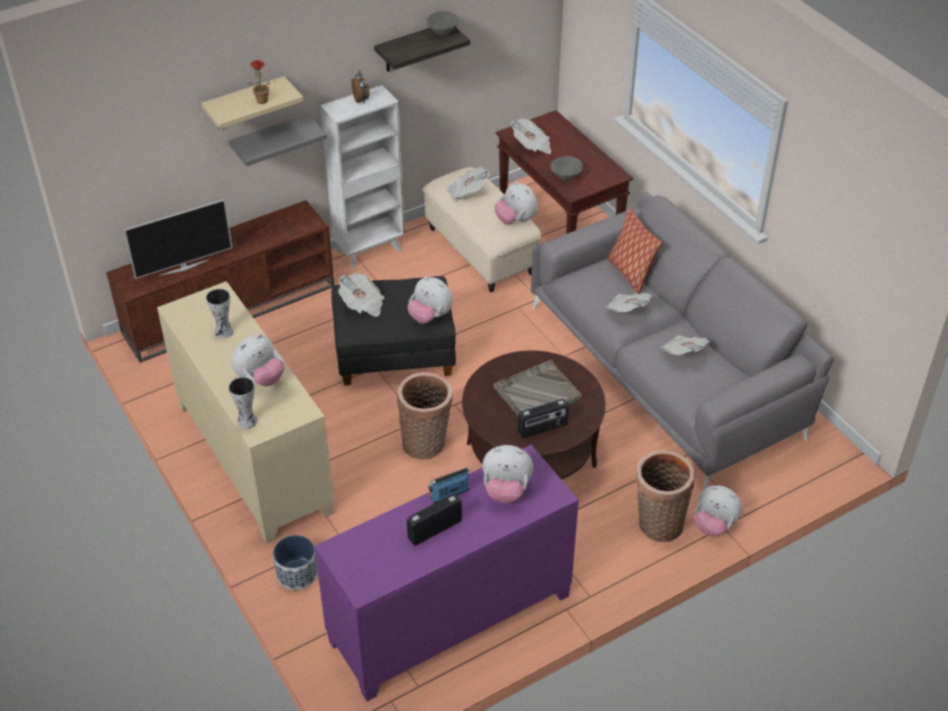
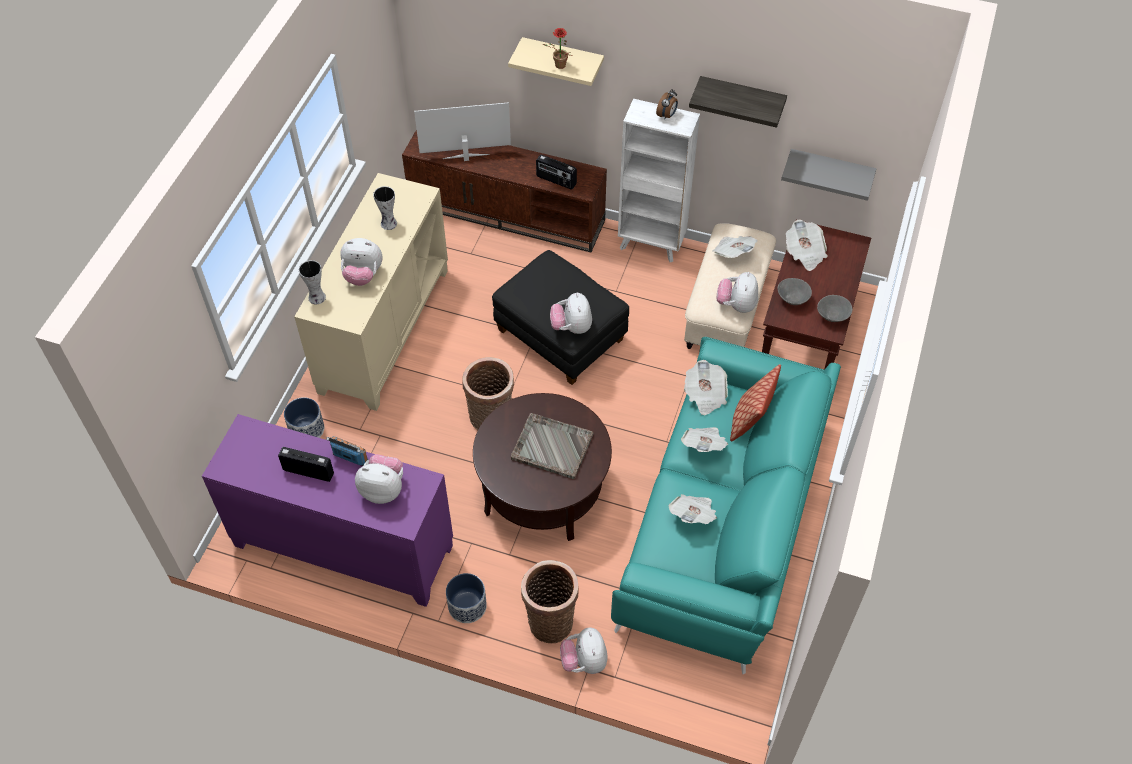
camera: 50 degrees right, 10 degrees up
television [124,199,233,279] -> television turned 150 degrees clockwise [414,102,511,161]
grey shelf [228,114,327,166] -> grey shelf moved to [781,149,877,201]
newspaper [338,273,385,317] -> newspaper moved to [684,360,728,415]
grey bowl [426,11,459,36] -> grey bowl moved to [817,295,852,322]
plush toy [483,445,533,503] -> plush toy turned 135 degrees clockwise [355,454,403,504]
radio [518,399,569,438] -> radio moved to [536,155,577,190]
grey sofa [531,192,834,490] -> turquoise sofa [611,337,841,674]
none -> planter [446,573,487,623]

